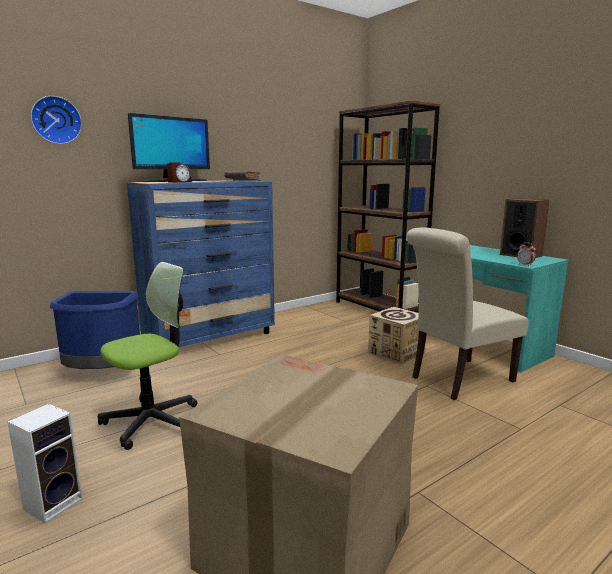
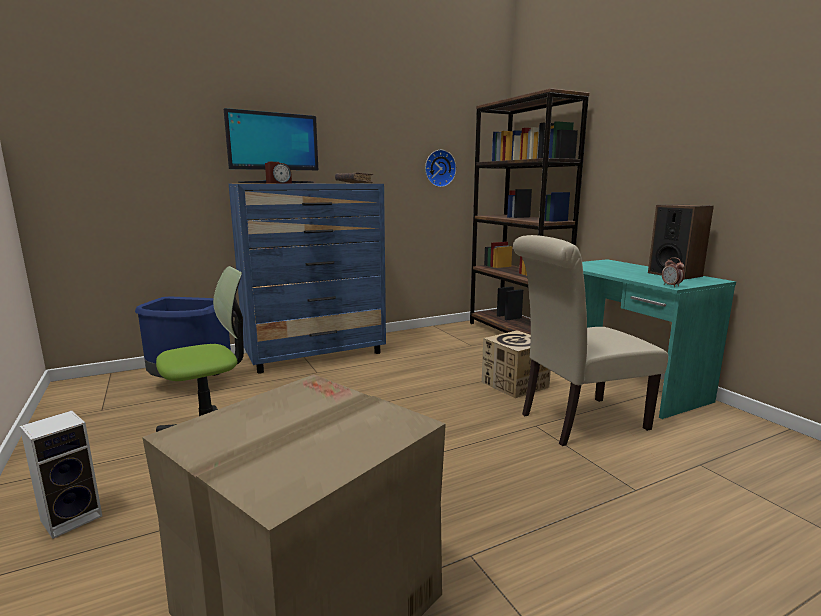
camera: 10 degrees right, 0 degrees up
wall clock [31,96,82,144] -> wall clock moved to [425,150,456,187]

